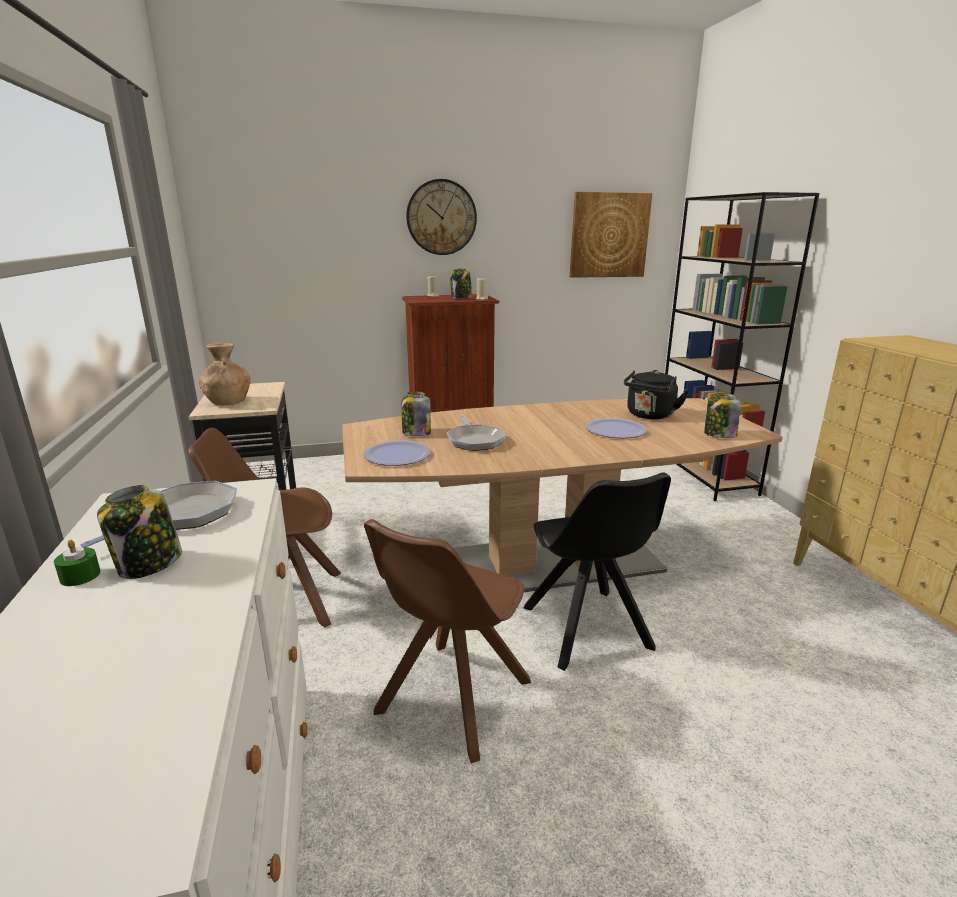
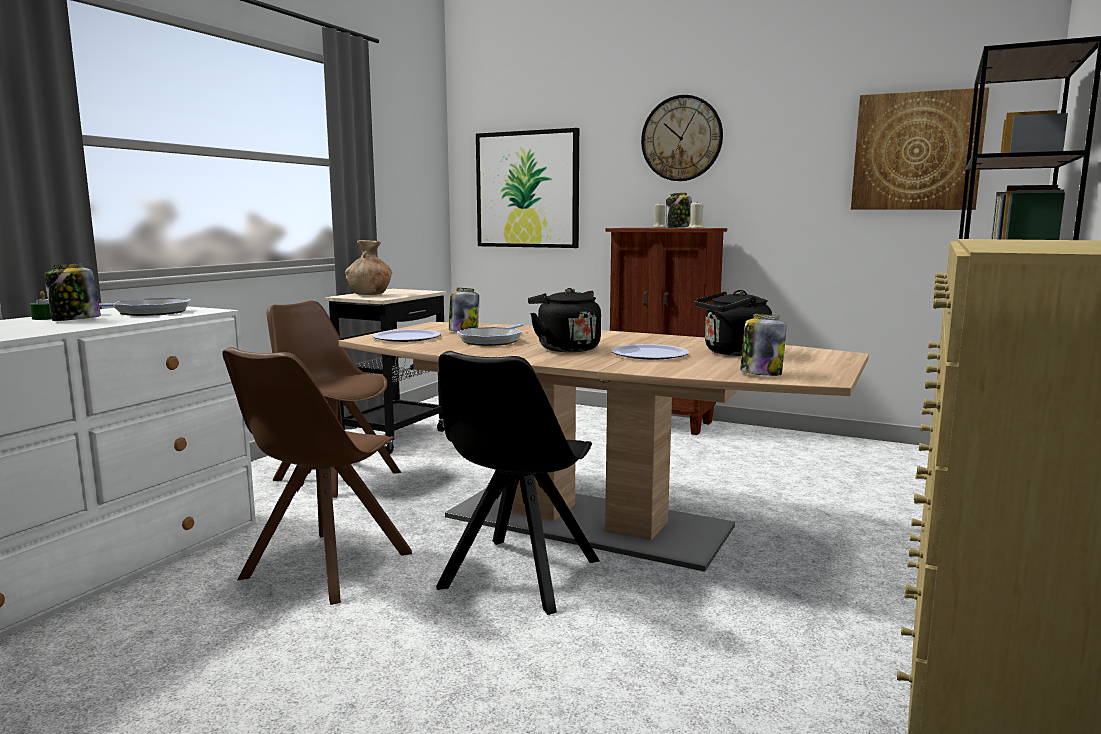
camera: 40 degrees right, 10 degrees down
brown chair [364,519,531,763] -> brown chair turned 45 degrees counterclockwise [222,347,412,605]
none -> picture [476,128,579,248]
none -> black kettle [528,288,601,352]

